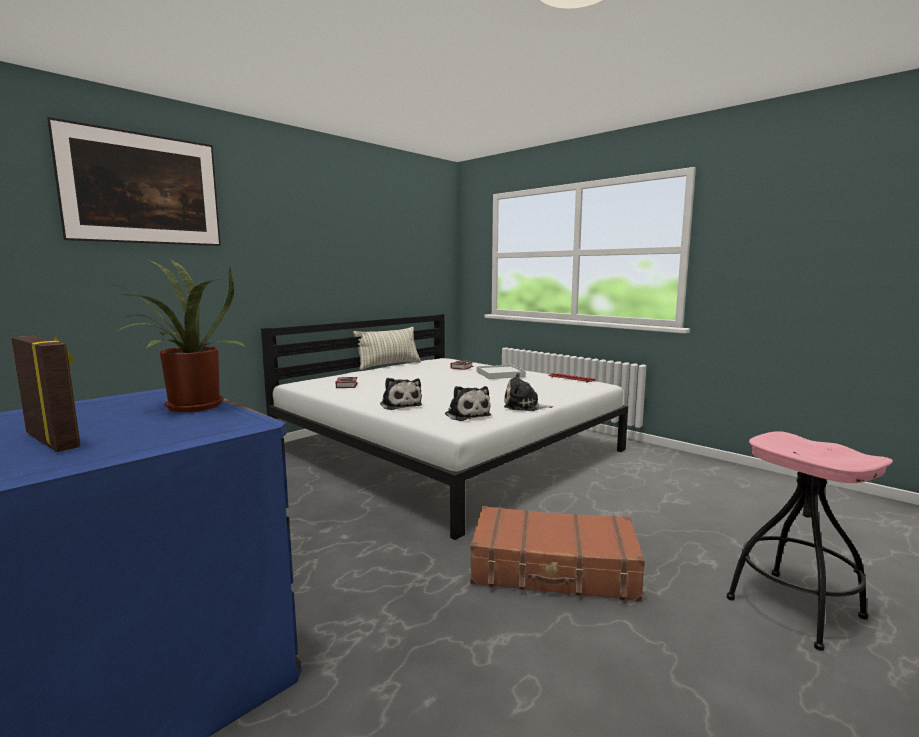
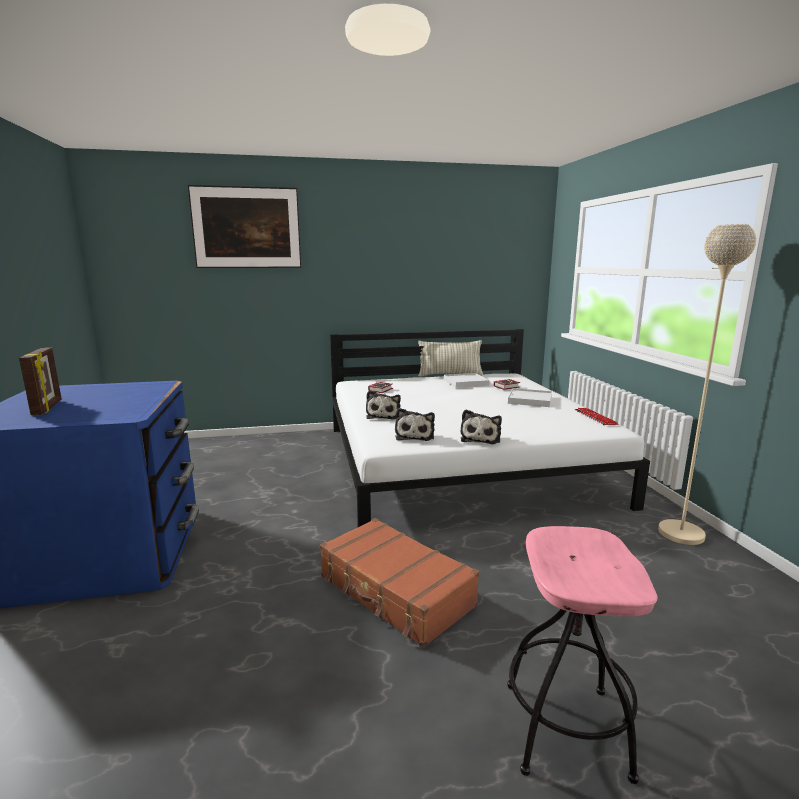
camera: 35 degrees right, 5 degrees up
potted plant [110,260,246,412] -> none
plush toy [504,373,553,411] -> plush toy turned 120 degrees counterclockwise [461,410,502,444]
none -> white tray [444,373,490,388]
none -> beige floor lamp [658,224,756,545]

